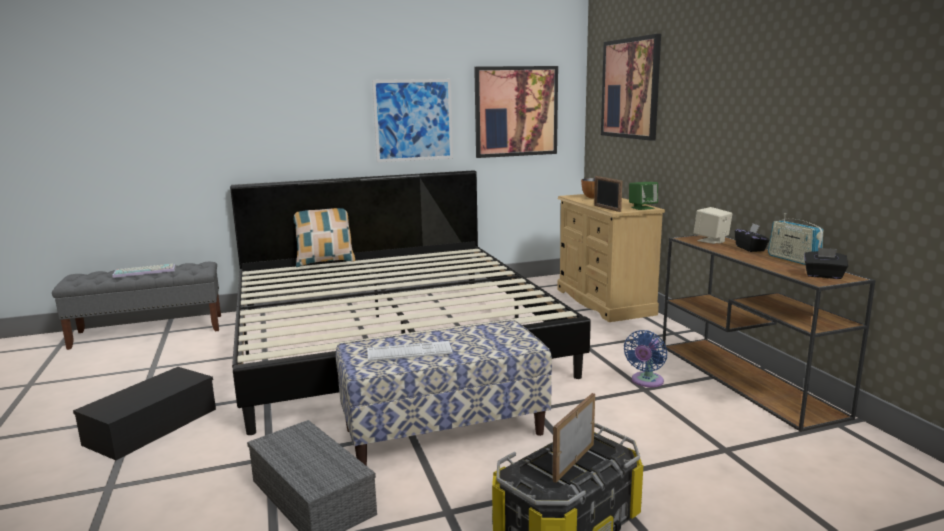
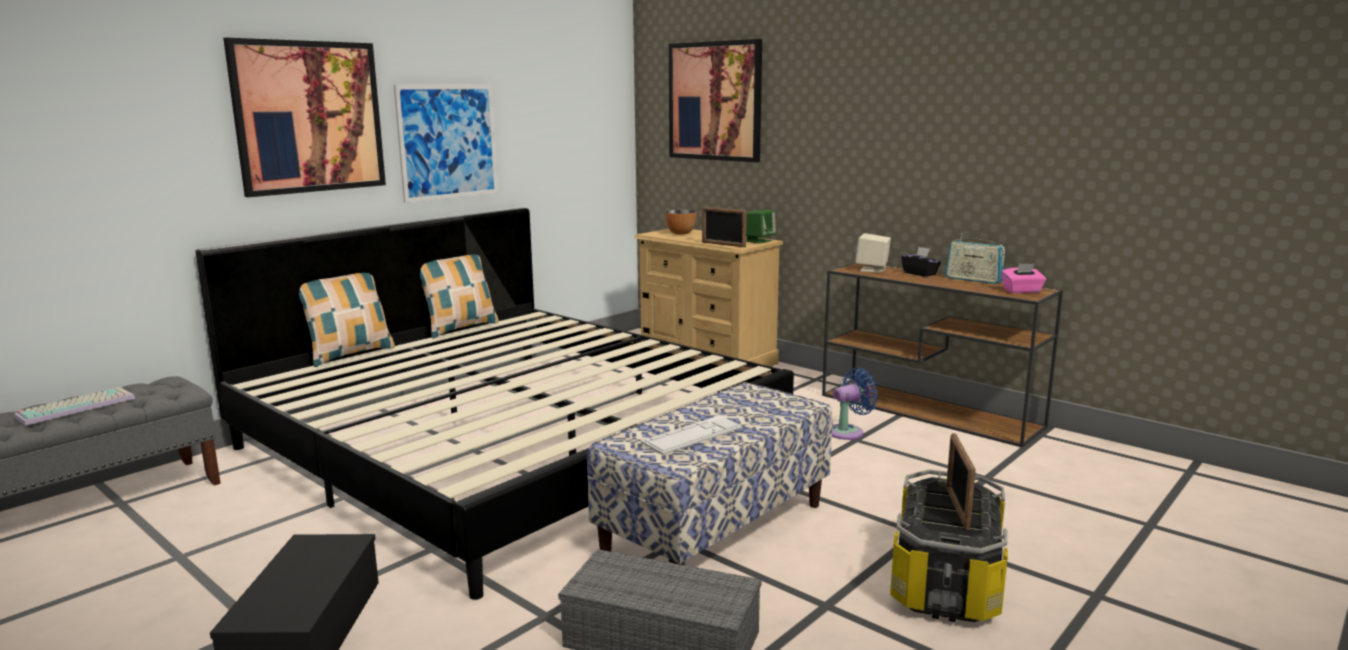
camera: 30 degrees left, 0 degrees up
picture [474,66,558,158] -> picture moved to [223,38,386,197]
blue fan [624,330,667,387] -> blue fan turned 120 degrees counterclockwise [831,367,878,440]
black tissue box [804,247,848,279] -> pink tissue box [1001,264,1046,293]
none -> pillow [420,254,499,338]

